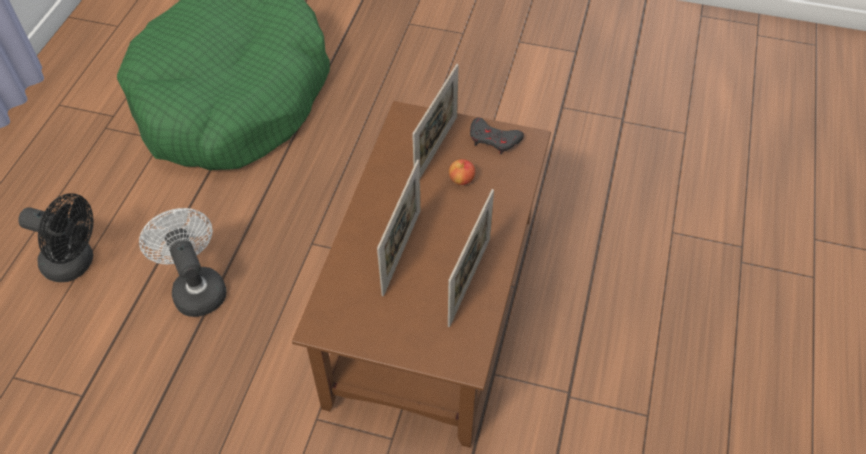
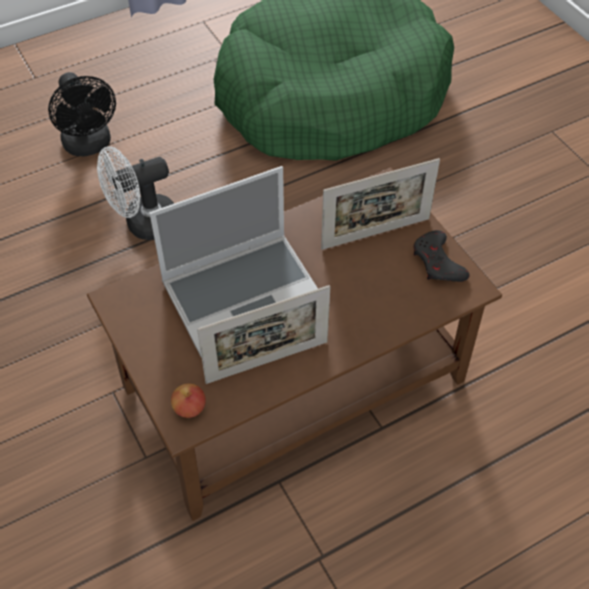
camera: 45 degrees right, 0 degrees up
white fan [139,208,226,317] -> white fan turned 135 degrees counterclockwise [97,146,174,240]
picture frame [377,160,421,296] -> laptop [149,166,318,358]
apple [449,159,475,185] -> apple moved to [171,384,206,418]

